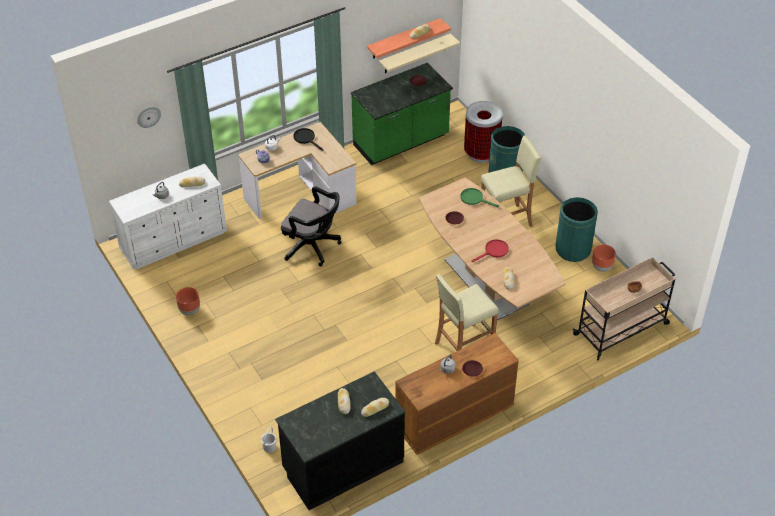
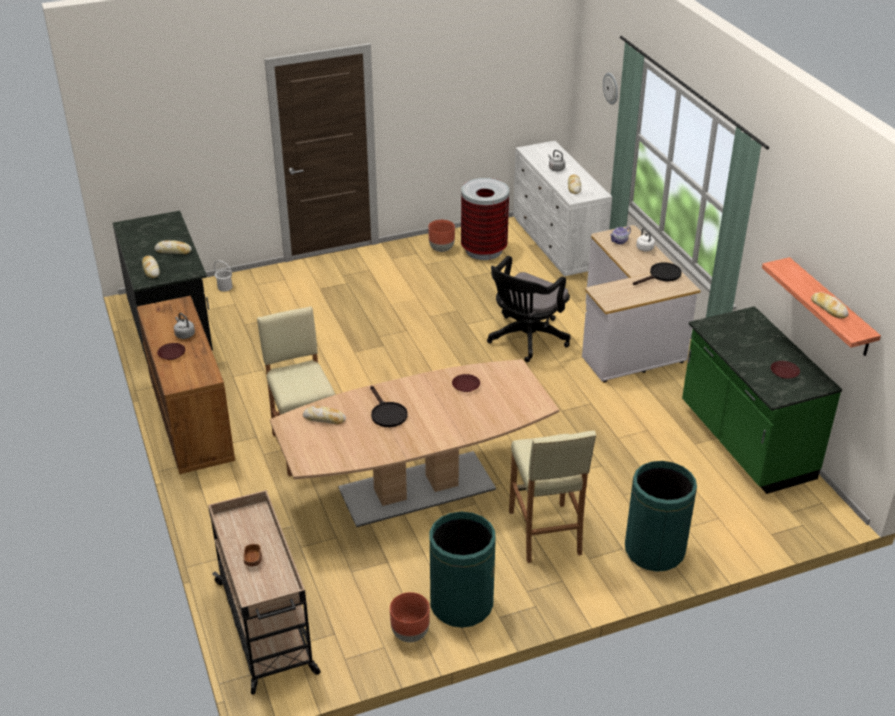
camera: 100 degrees right, 10 degrees down
beige shelf [379,33,460,73] -> none
green frying pan [461,188,500,207] -> none
trash can [464,101,503,163] -> trash can moved to [461,178,509,260]
red frying pan [471,239,509,262] -> black frying pan [370,386,408,427]

